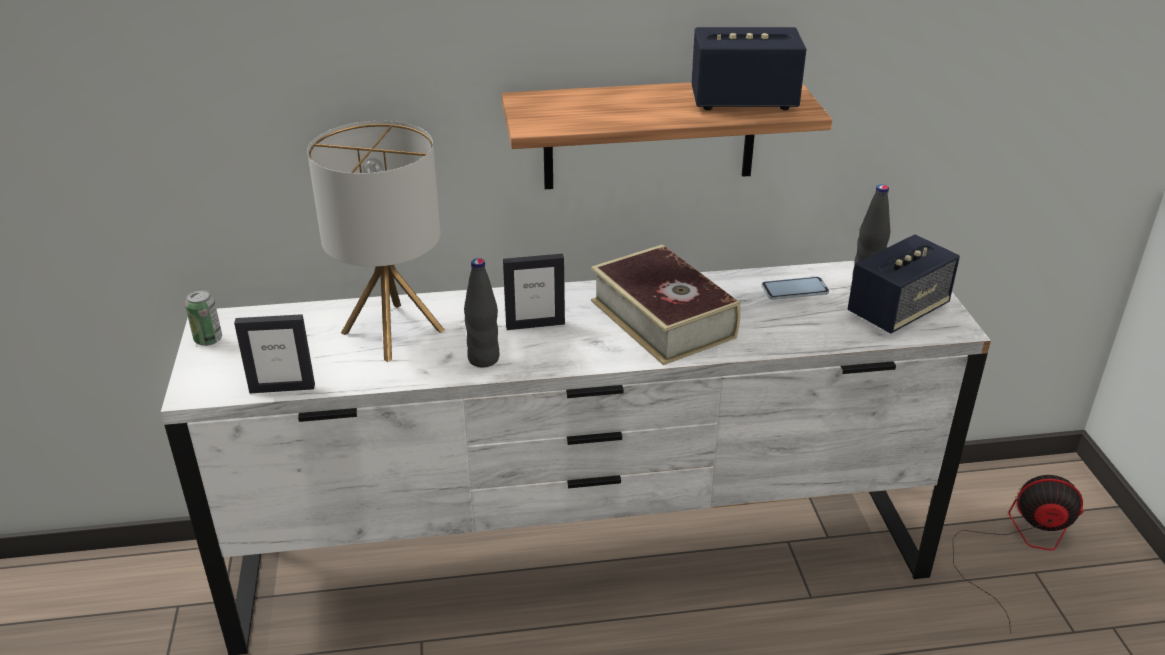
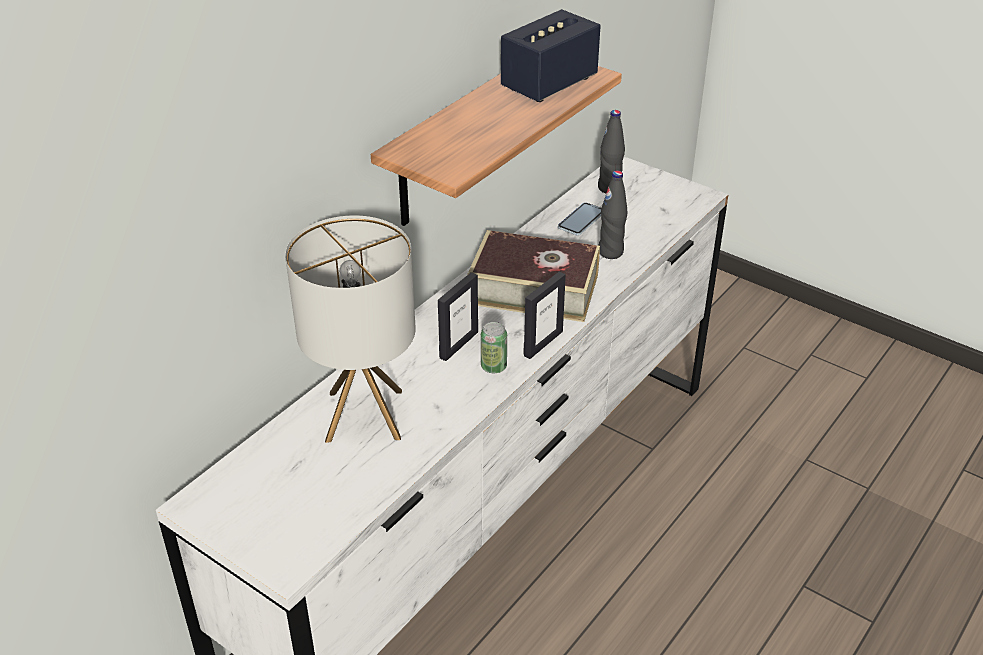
camera: 45 degrees left, 5 degrees up
can [185,289,222,346] -> can moved to [481,322,507,373]
picture frame [234,314,315,393] -> picture frame moved to [524,271,566,359]
black bottle [464,258,499,367] -> black bottle moved to [598,170,627,259]
speaker [848,235,960,334] -> none
fan [953,475,1084,634] -> none

